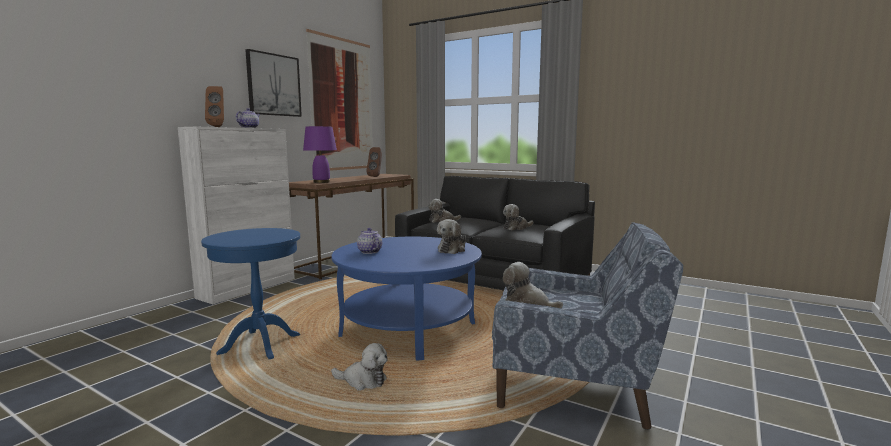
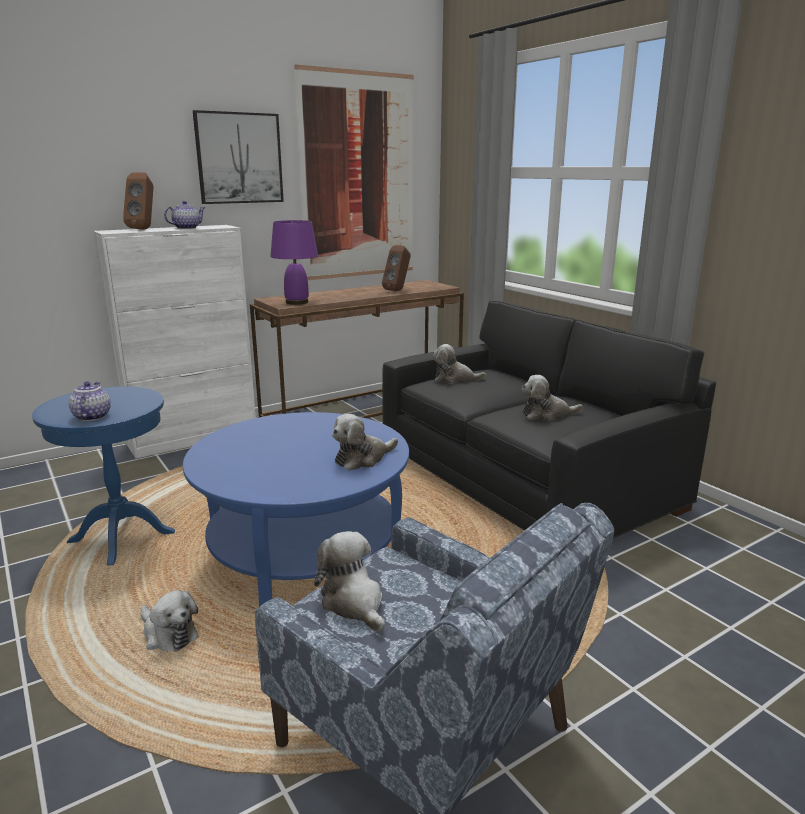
camera: 25 degrees right, 10 degrees up
teapot [357,228,382,254] -> teapot moved to [69,381,111,421]

